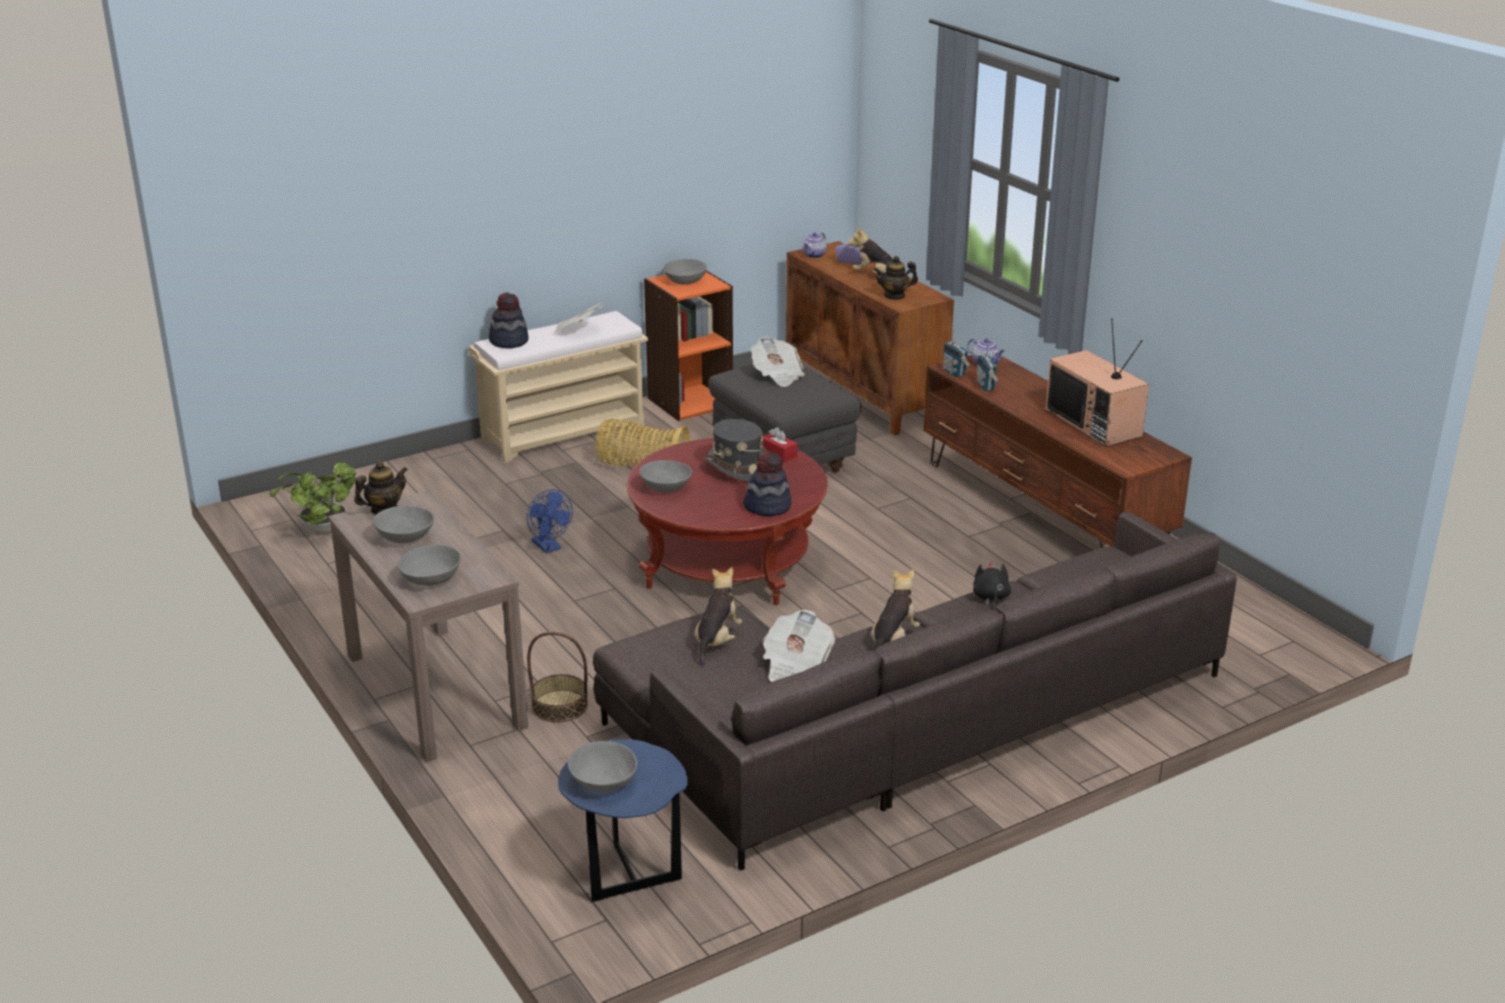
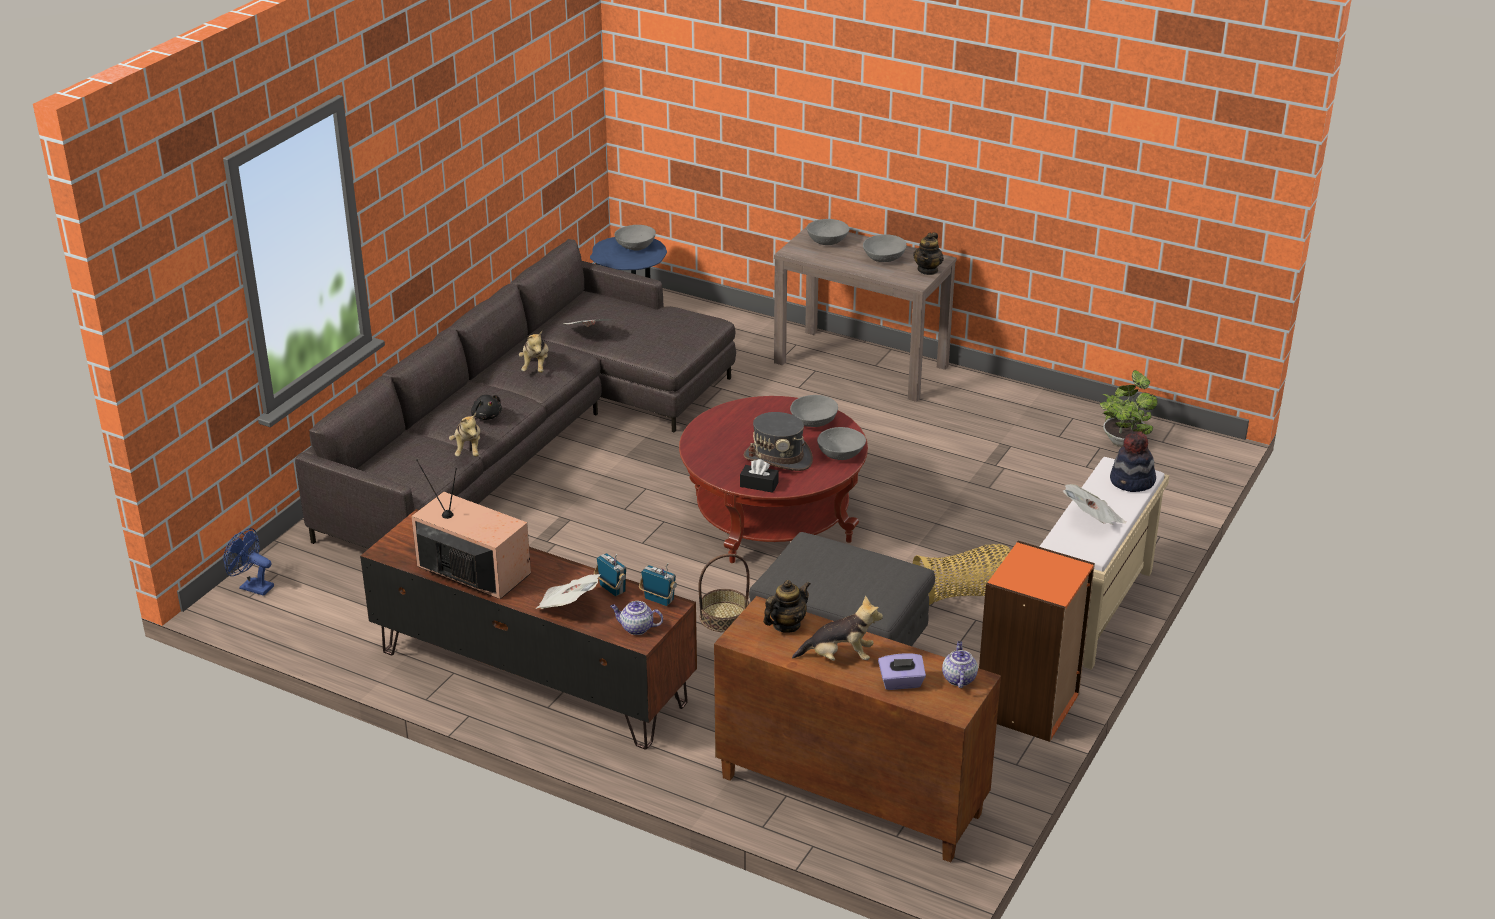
camera: 150 degrees right, 5 degrees up
blue fan [527,490,573,554] -> blue fan moved to [223,528,274,596]
basket [527,632,588,722] -> basket moved to [698,554,750,632]
grey bowl [663,259,707,284] -> grey bowl moved to [817,427,866,460]
plush toy [695,567,742,667] -> plush toy moved to [449,413,480,457]
hat [743,451,792,516] -> none
newspaper [751,337,805,387] -> newspaper moved to [536,574,601,609]
red tissue box [763,427,797,462] -> black tissue box [740,459,779,493]

